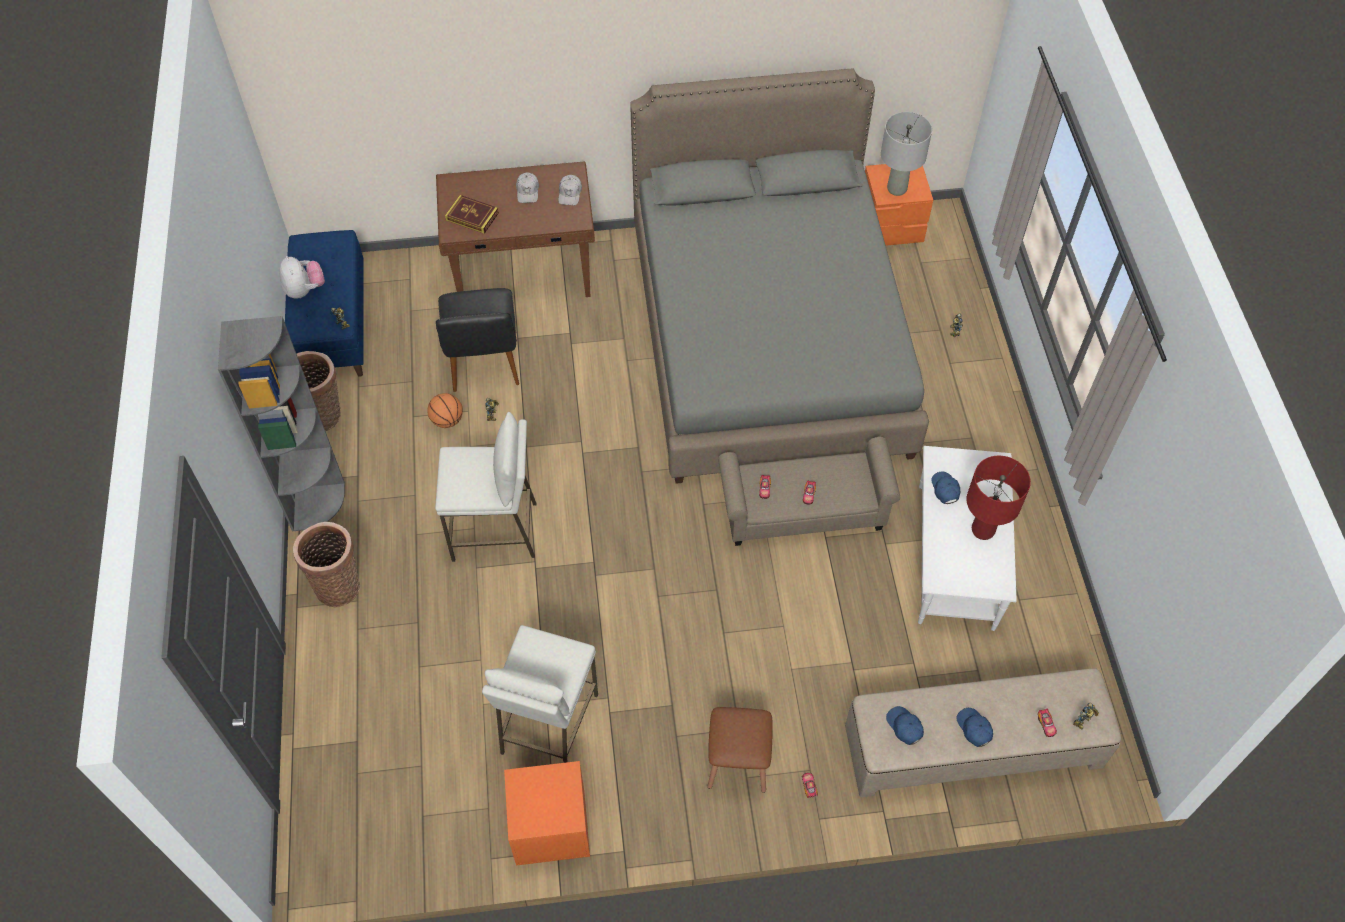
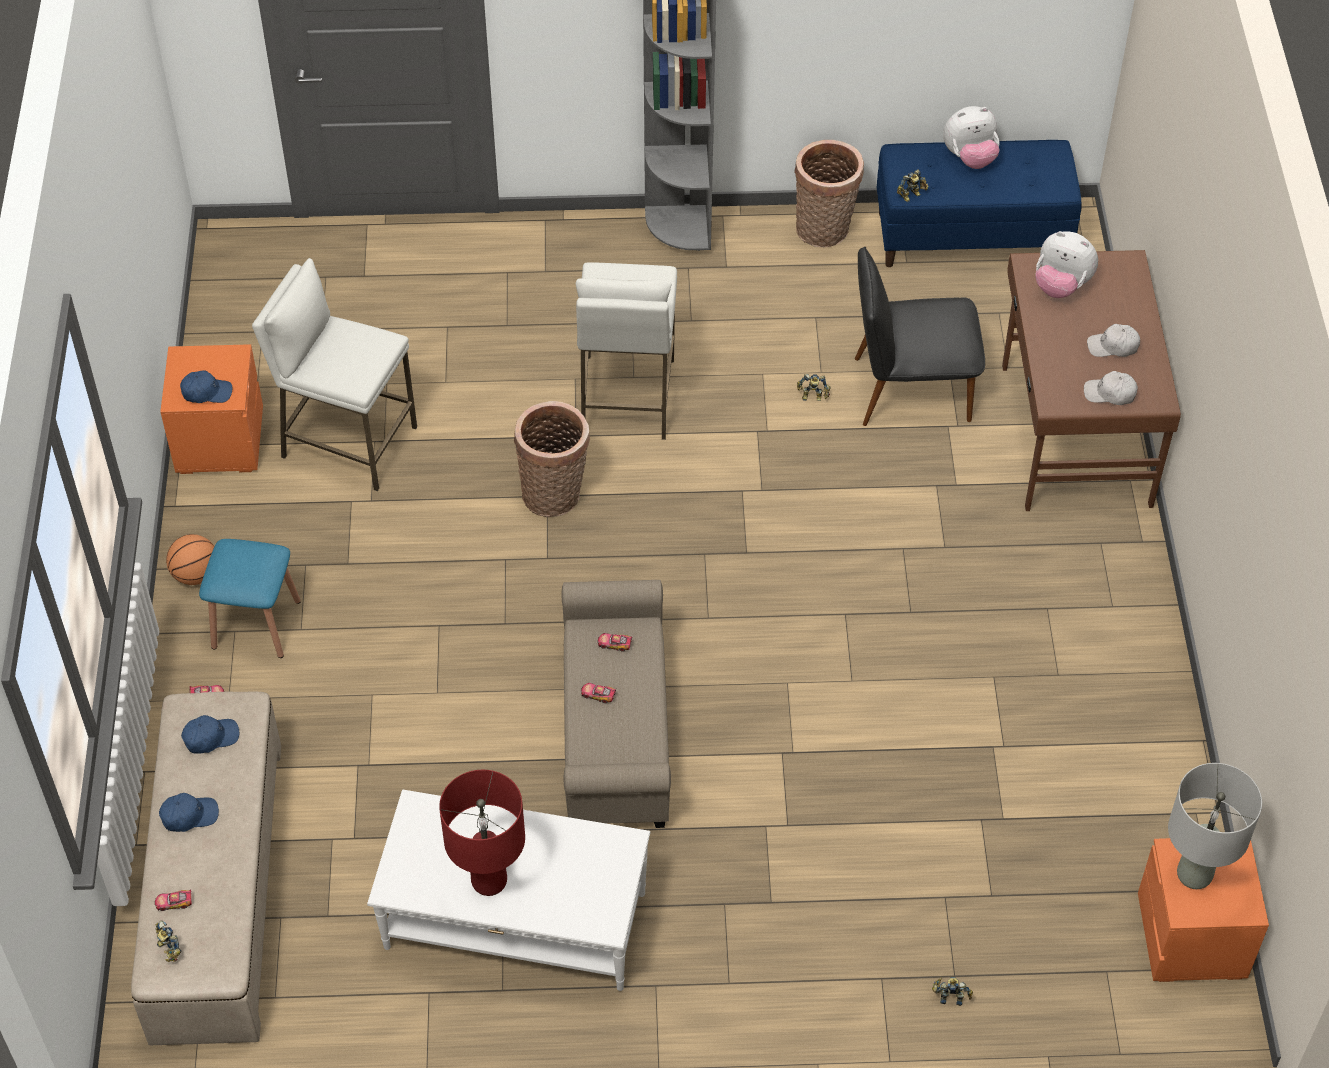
camera: 95 degrees right, 5 degrees down
basket [293,522,360,608] -> basket moved to [514,401,590,517]
basketball [427,393,463,428] -> basketball moved to [166,534,215,585]
book [445,195,499,234] -> plush toy [1035,231,1098,298]
grey bed [630,68,929,484] -> none
brown stool [707,707,773,793] -> blue stool [199,539,301,658]
blue cap [931,472,960,504] -> blue cap moved to [180,370,232,403]

